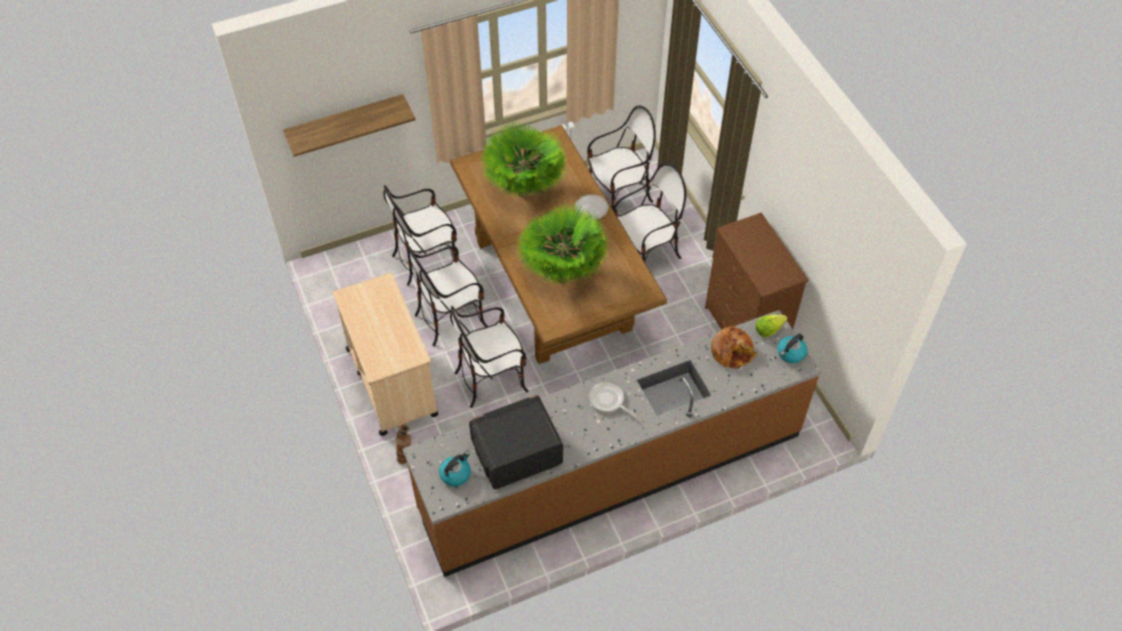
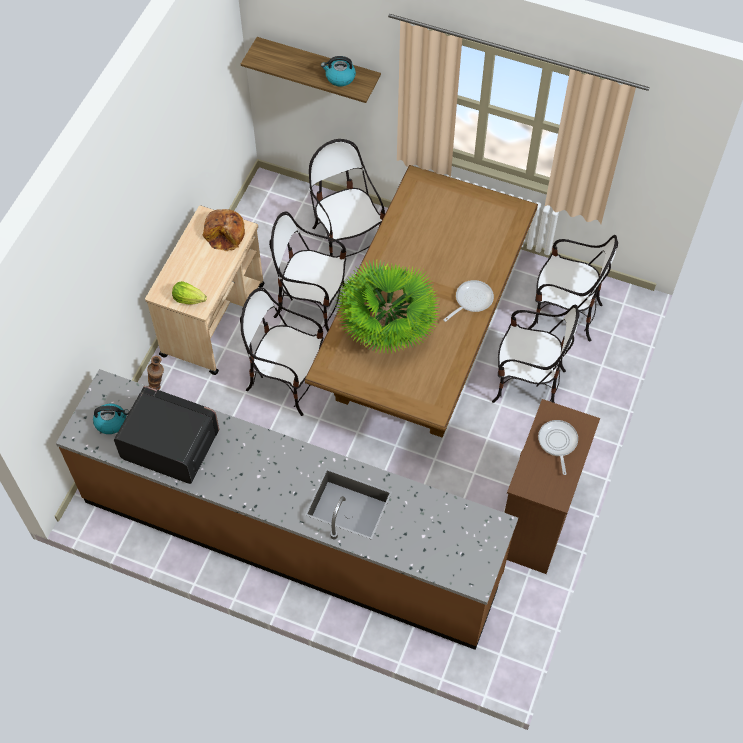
camera: 45 degrees right, 5 degrees up
chair [383,185,457,286] -> chair turned 45 degrees clockwise [309,139,385,257]
potted plant [480,121,568,198] -> none
frying pan [588,380,637,417] -> frying pan moved to [538,420,578,475]
bread [711,327,757,369] -> bread moved to [203,209,245,251]
lettuce [756,314,787,337] -> lettuce moved to [172,281,207,305]
kettle [777,333,807,363] -> kettle moved to [321,56,356,87]

